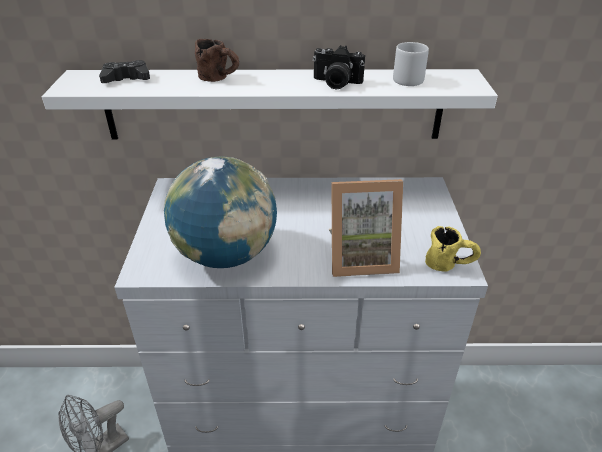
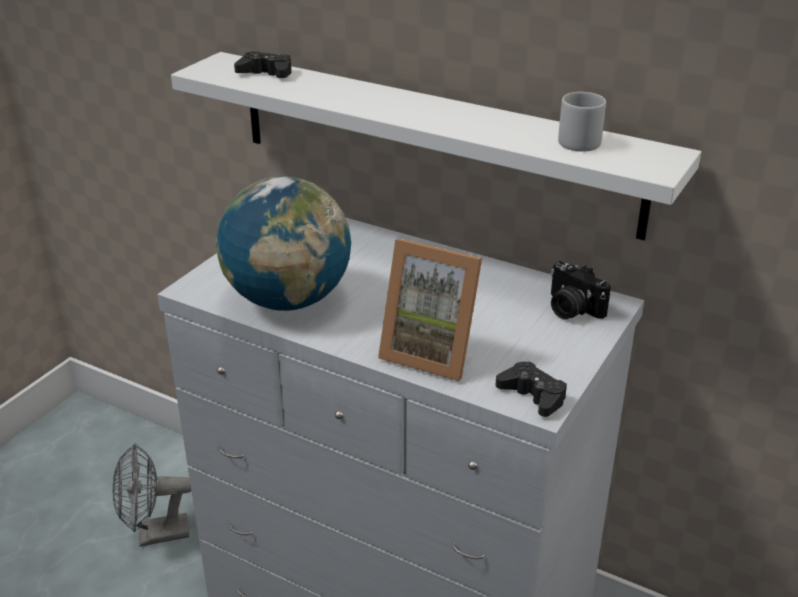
camera: 30 degrees right, 5 degrees down
brown mug [195,39,239,82] -> none
camera [313,45,365,89] -> camera moved to [550,261,611,319]
yellow mug [425,226,481,272] -> black game controller [496,361,567,417]

